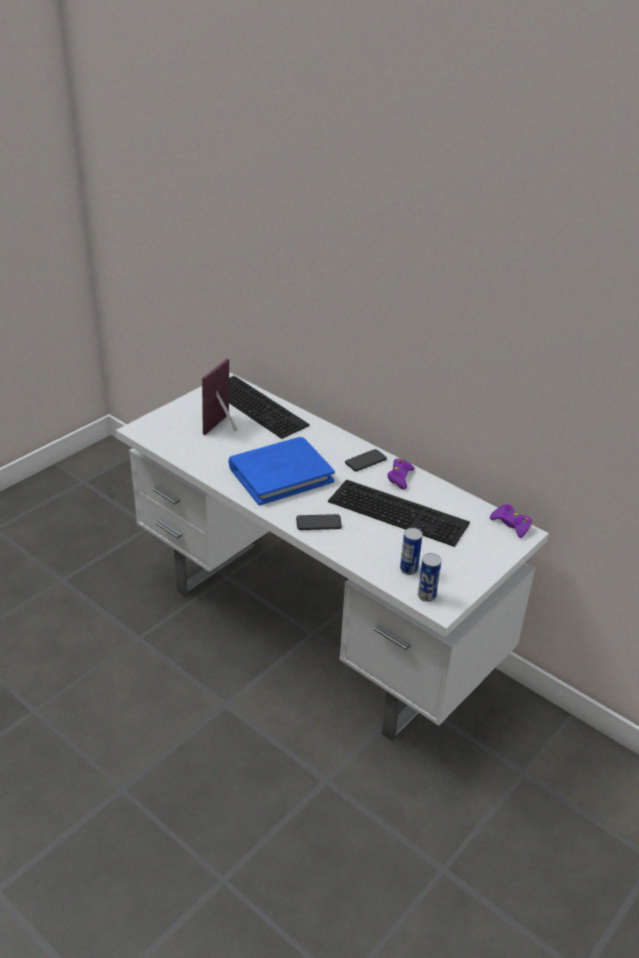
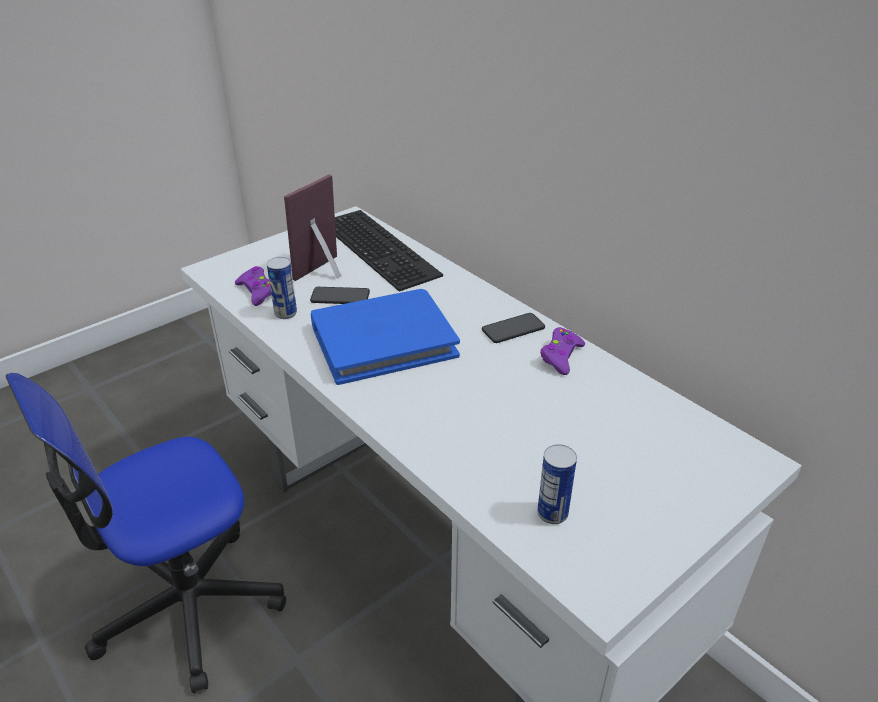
camera: 10 degrees right, 0 degrees up
phone [296,514,342,530] -> phone moved to [310,287,370,304]
keyboard [328,479,470,547] -> none
can [418,553,442,602] -> can moved to [267,257,297,319]
purple game controller [490,504,532,538] -> purple game controller moved to [235,266,271,306]
none -> office chair [6,373,286,693]

